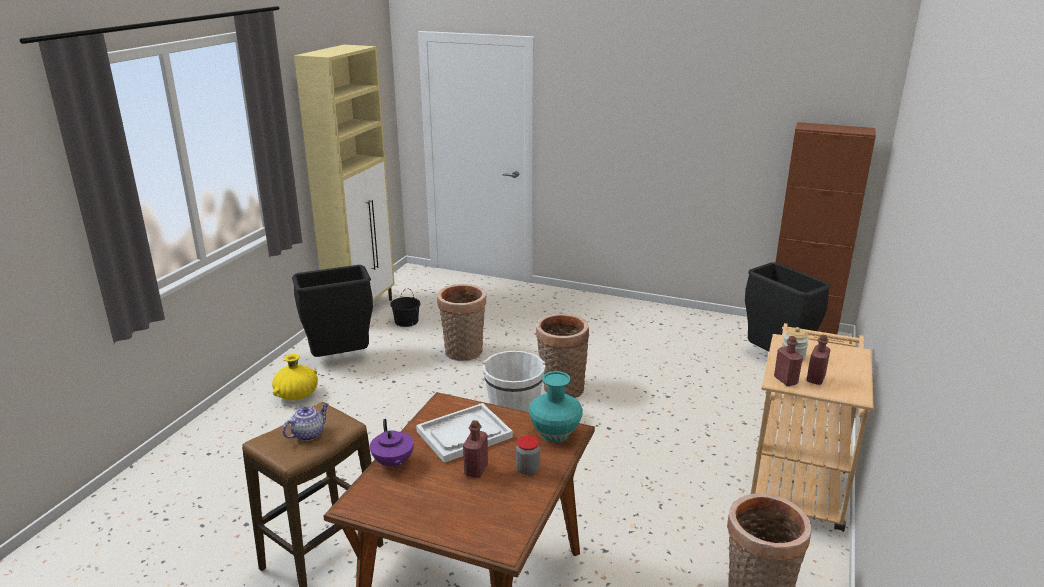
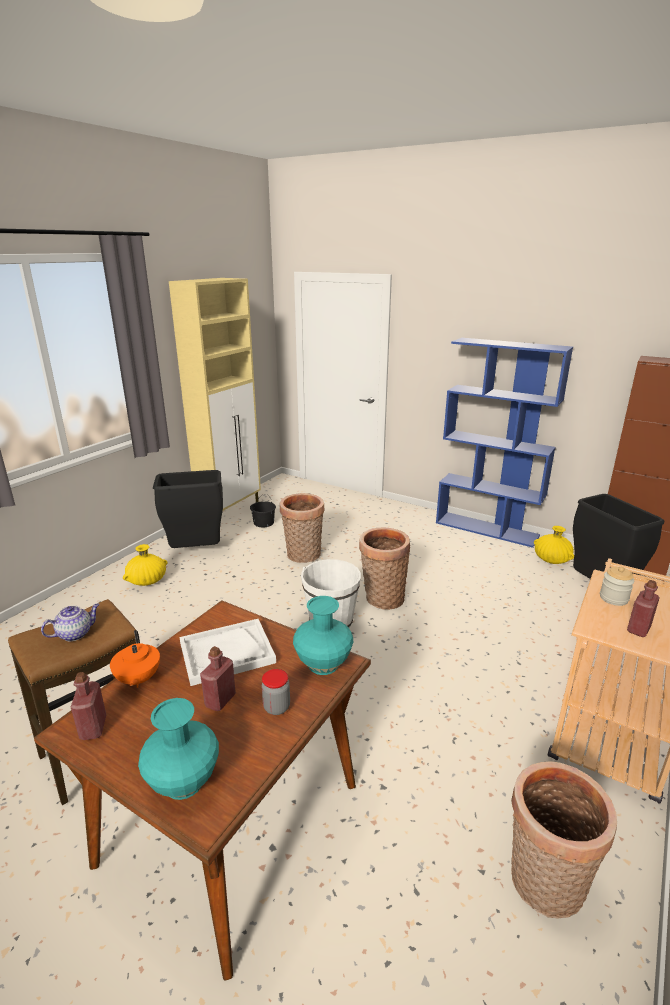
camera: 10 degrees right, 0 degrees up
purple teapot [370,419,414,469] -> orange teapot [110,630,160,688]
red bottle [774,336,803,386] -> red bottle moved to [71,672,106,740]
none -> turquoise vase [138,698,219,800]
none -> blue bookcase [436,338,573,548]
none -> yellow vase [534,526,574,564]

